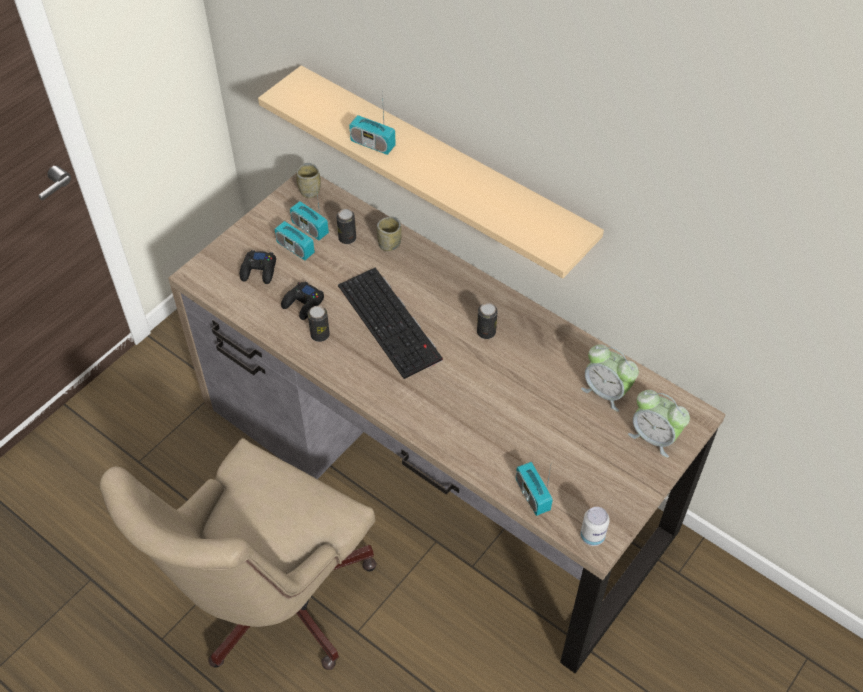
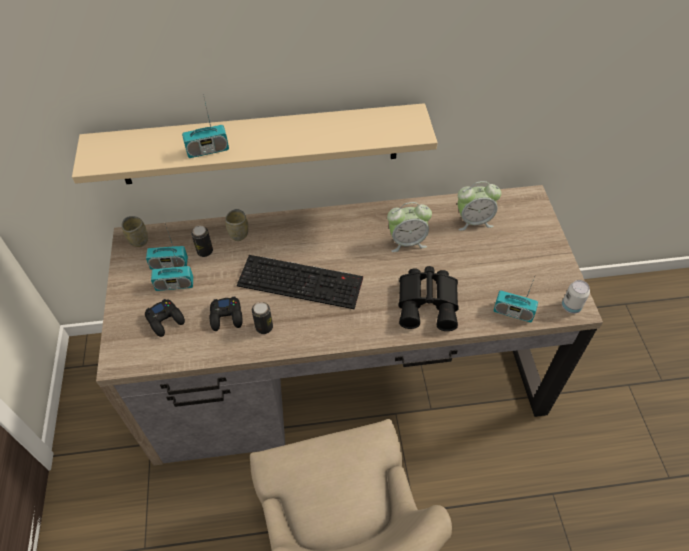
camera: 45 degrees left, 0 degrees up
can [477,303,498,339] -> none
alarm clock [628,390,690,458] -> alarm clock moved to [387,202,432,252]
none -> black binoculars [398,266,459,331]

